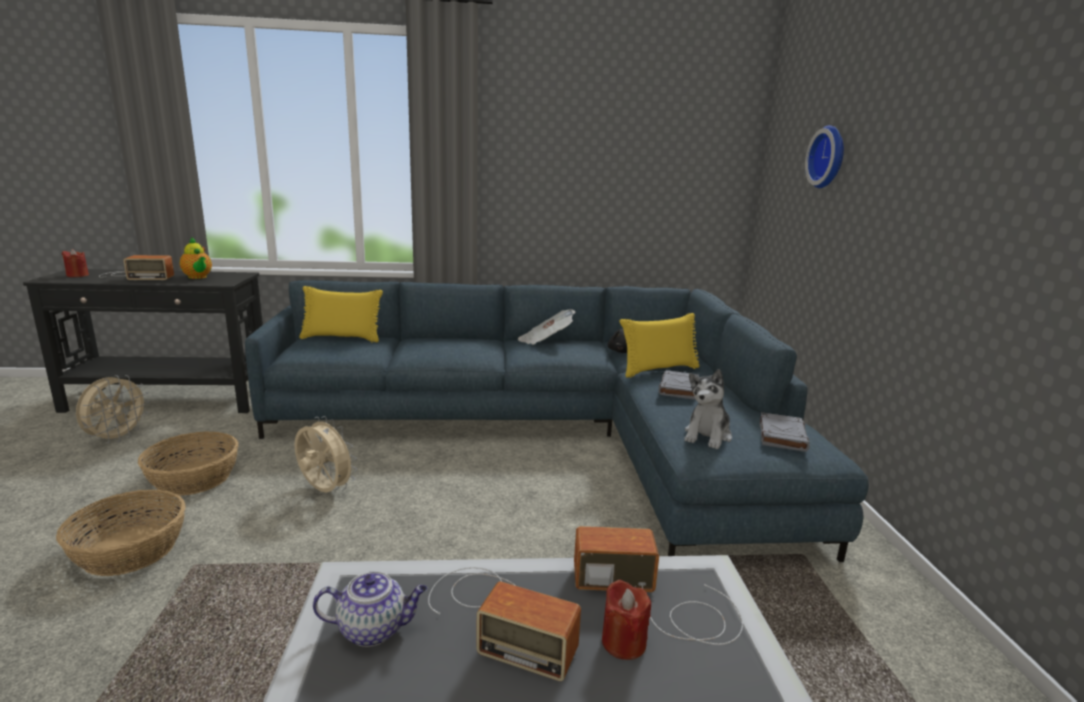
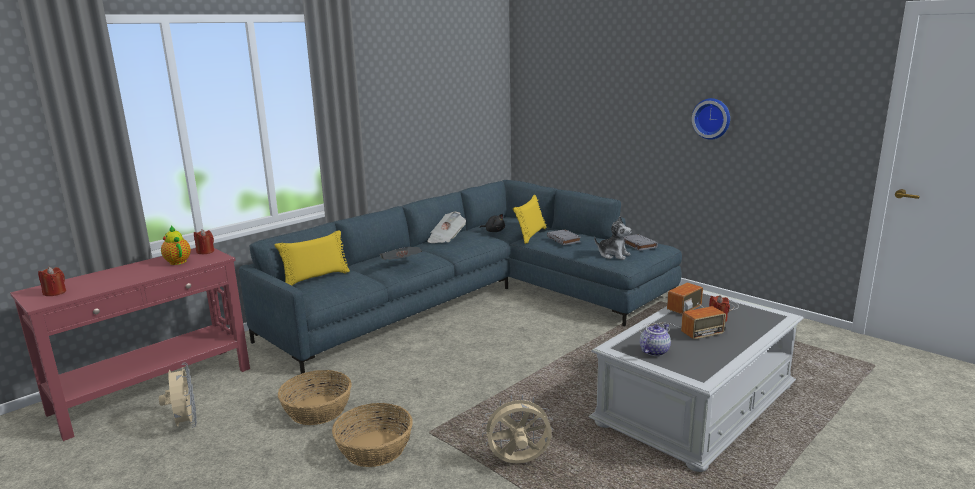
camera: 40 degrees left, 0 degrees up
black console table [23,269,263,413] -> red console table [10,248,250,441]
radio [99,255,174,280] -> none
teapot [180,237,212,279] -> teapot turned 135 degrees counterclockwise [161,225,191,265]
beige fan [294,416,357,492] -> beige fan moved to [482,395,553,463]
plush toy [684,369,732,449] -> plush toy turned 45 degrees counterclockwise [594,216,632,260]
wall clock [805,125,844,188] -> wall clock moved to [692,98,730,140]
none -> red candle [194,229,214,254]
none -> newspaper [380,247,422,260]

